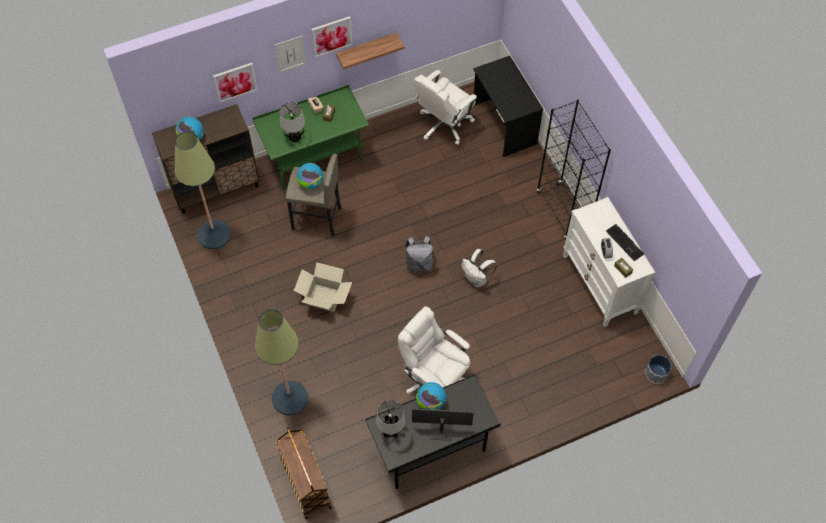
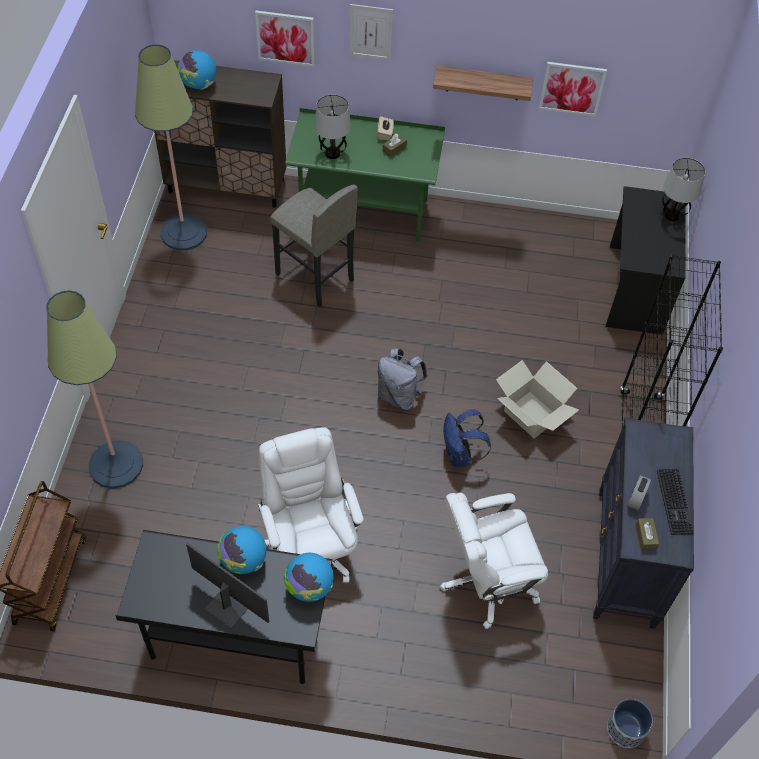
camera: 30 degrees right, 5 degrees down
cardboard box [294,263,352,312] -> cardboard box moved to [496,360,579,438]
globe [297,163,324,190] -> globe moved to [284,553,334,602]
picture [312,16,353,57] -> picture moved to [539,62,607,116]
table lamp [376,400,405,438] -> table lamp moved to [662,158,705,221]
white office chair [414,70,477,145] -> white office chair moved to [440,492,548,629]
white backpack [461,249,497,287] -> blue backpack [443,409,491,467]
white dresser [563,197,656,327] -> black dresser [593,417,694,628]

